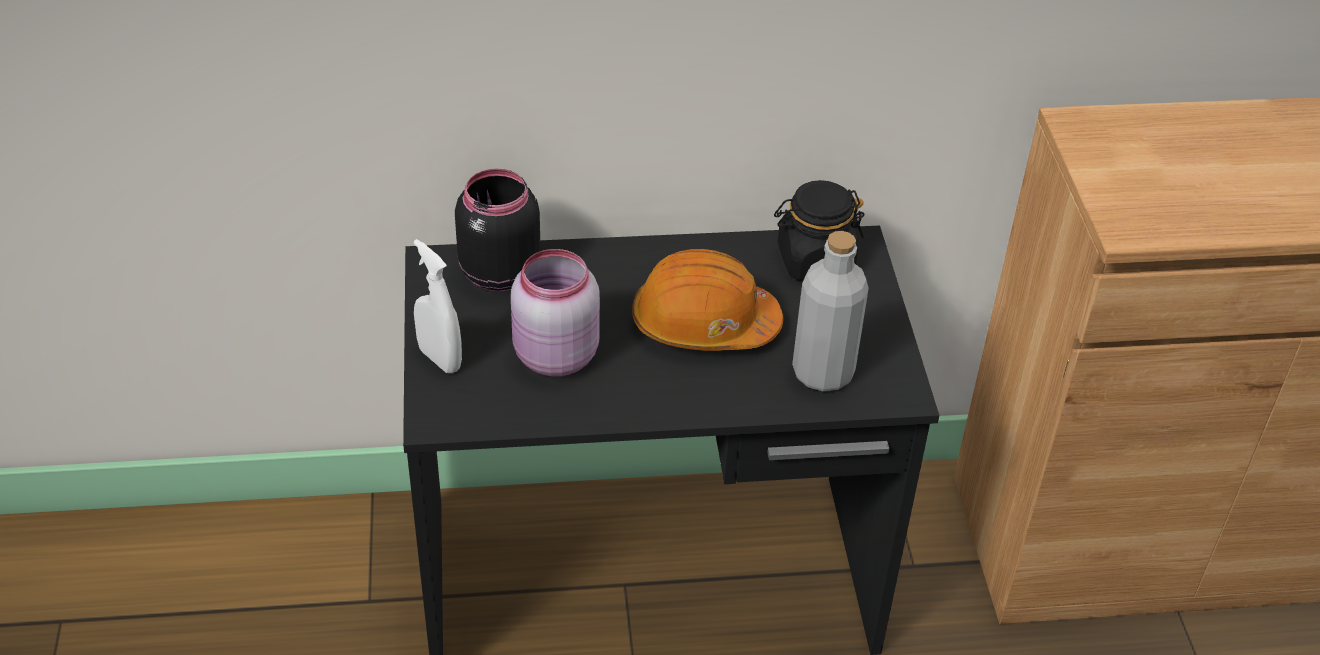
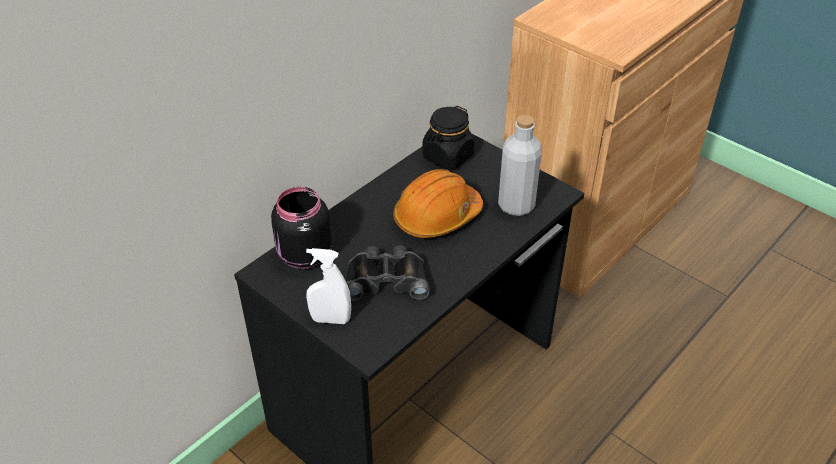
camera: 40 degrees left, 0 degrees up
pink jar [511,249,600,377] -> black binoculars [345,245,430,301]

